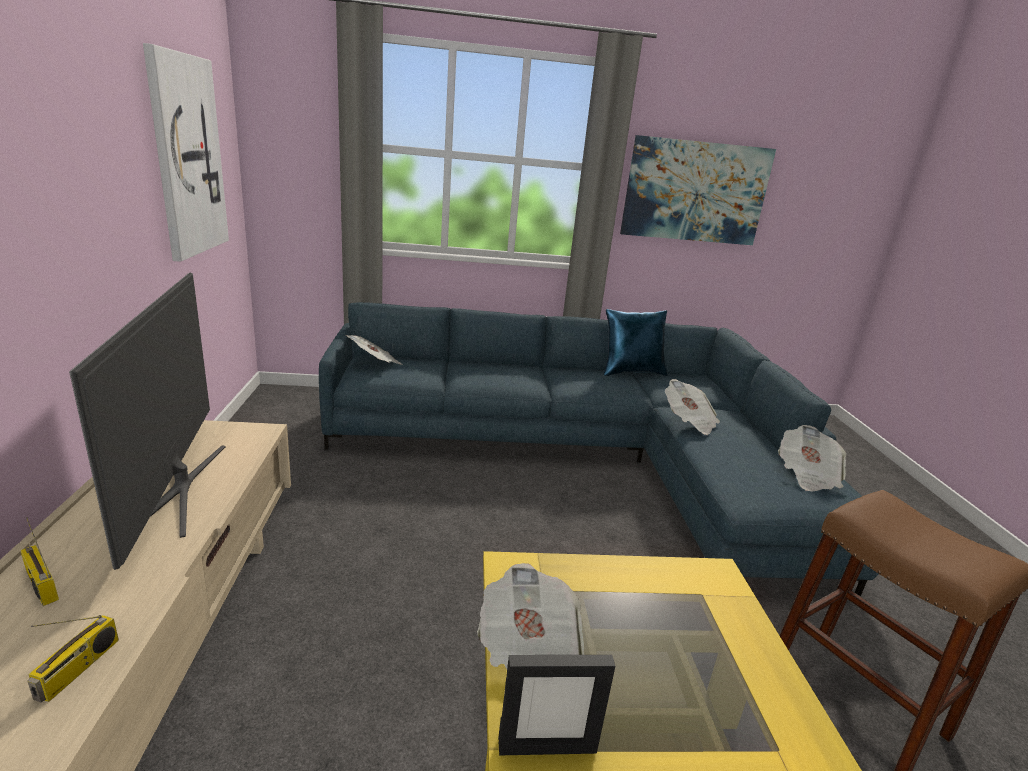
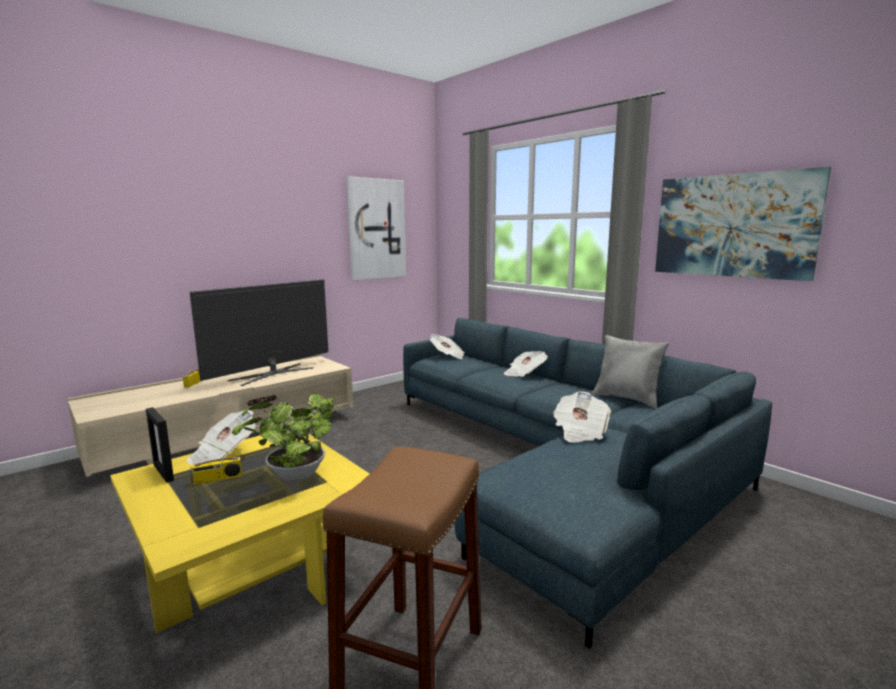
camera: 55 degrees right, 10 degrees down
radio [27,615,119,703] -> radio moved to [190,438,242,485]
blue pillow [604,309,668,376] -> grey pillow [592,335,668,409]
newspaper [778,425,846,492] -> newspaper moved to [504,351,547,377]
none -> potted plant [232,394,334,482]

